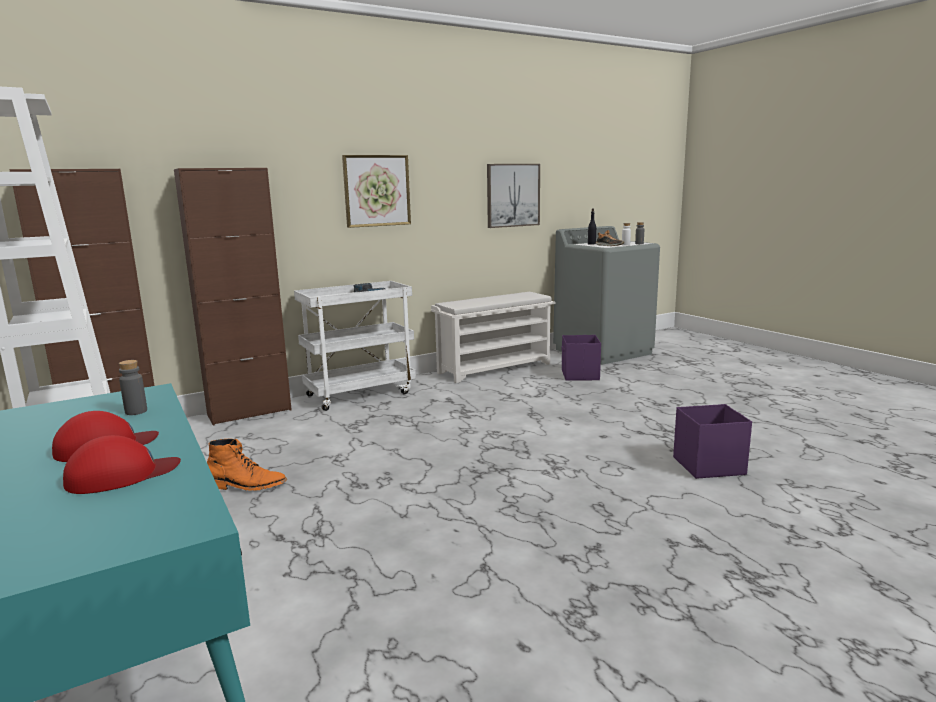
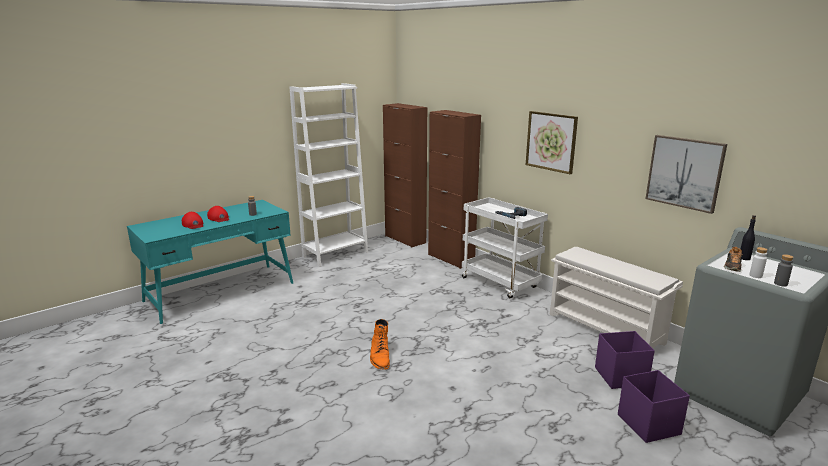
camera: 80 degrees right, 5 degrees up
orange boot [207,439,287,490] -> orange boot moved to [370,319,390,370]
purple storage box [673,404,752,479] -> purple storage box moved to [618,370,690,443]

